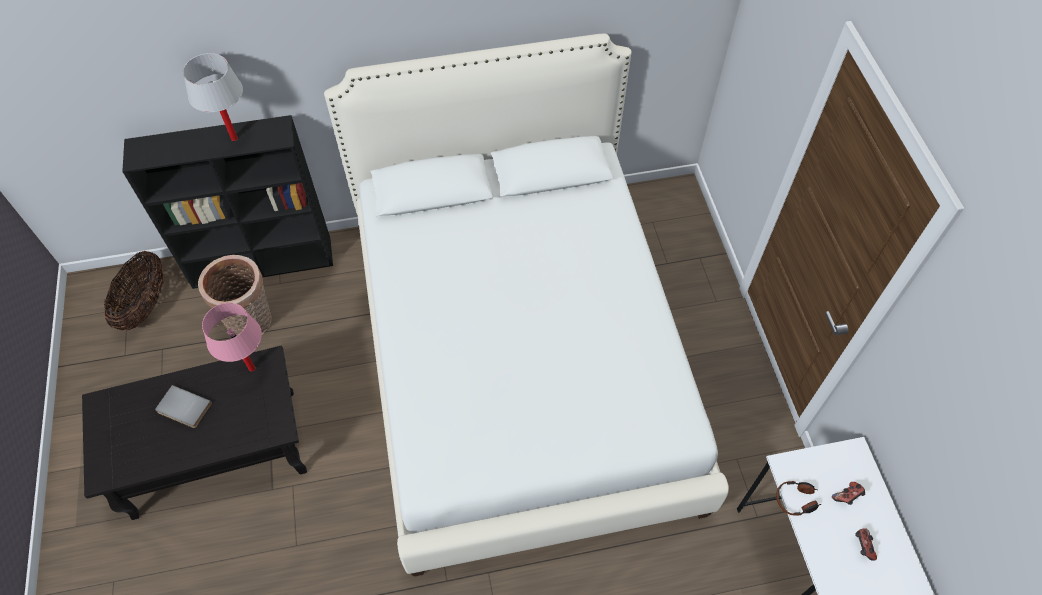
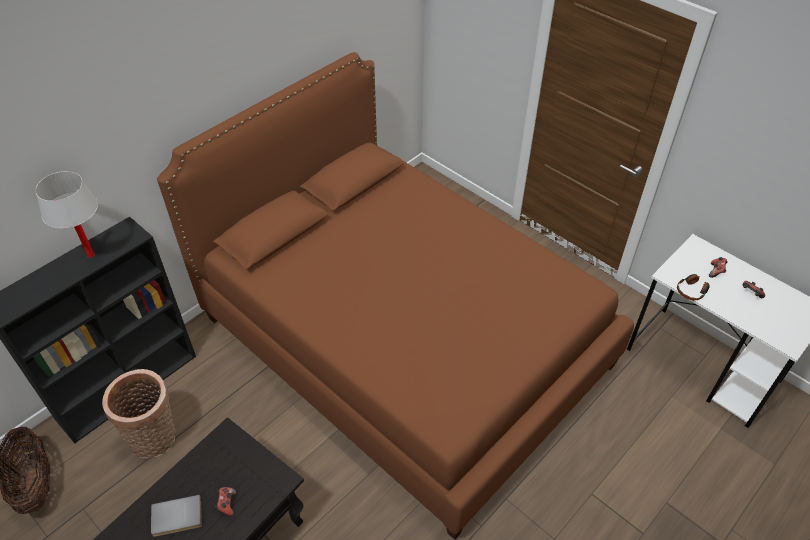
camera: 35 degrees left, 10 degrees down
pink table lamp [202,303,262,372] -> none
white bed [324,33,729,577] -> brown bed [157,52,634,540]
none -> game controller [215,487,236,516]

